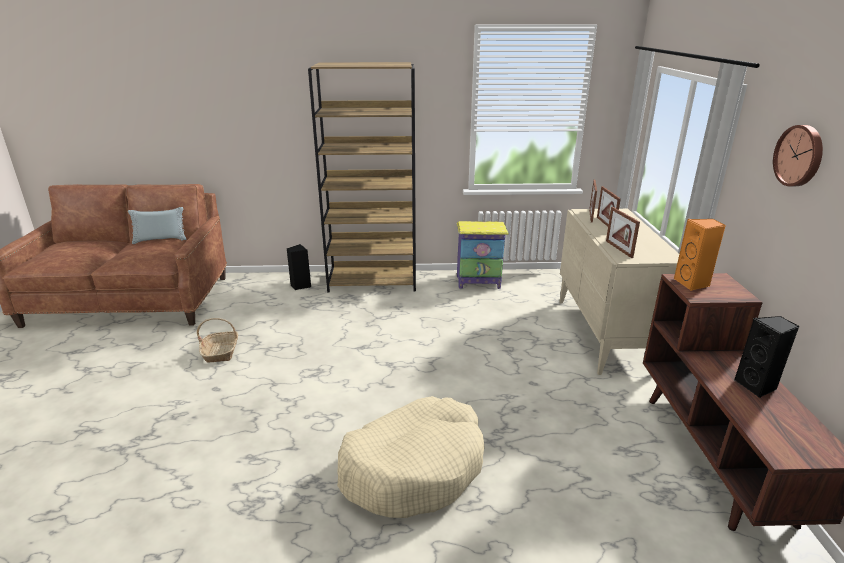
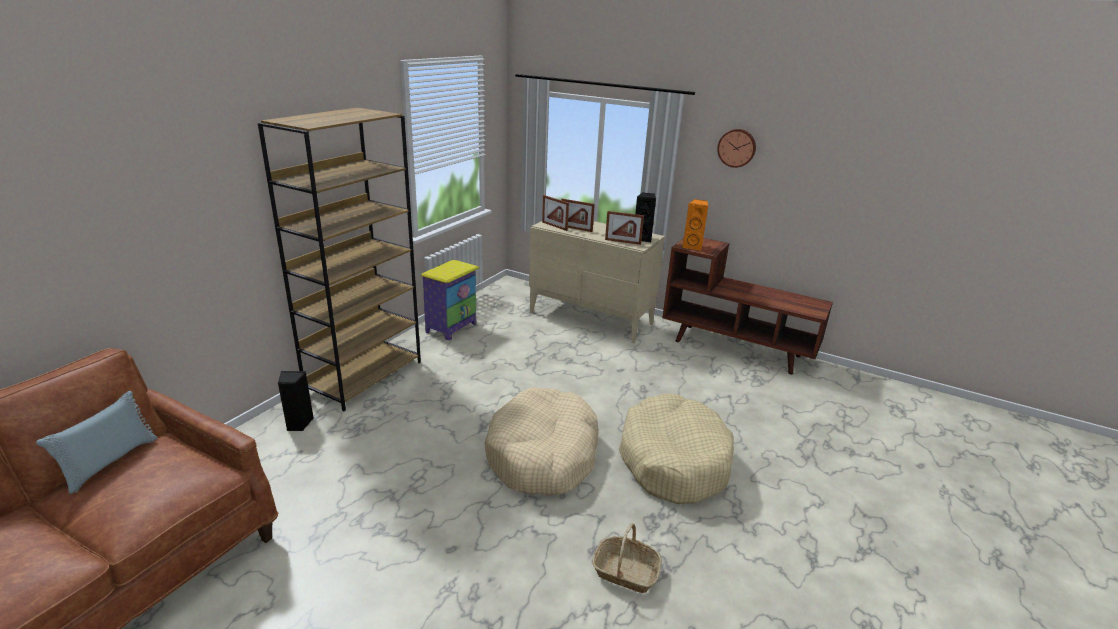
camera: 60 degrees left, 0 degrees up
basket [197,318,238,363] -> basket moved to [592,523,661,593]
black speaker [734,316,799,398] -> black speaker moved to [635,192,656,242]
none -> beige dog bed [485,387,599,496]

